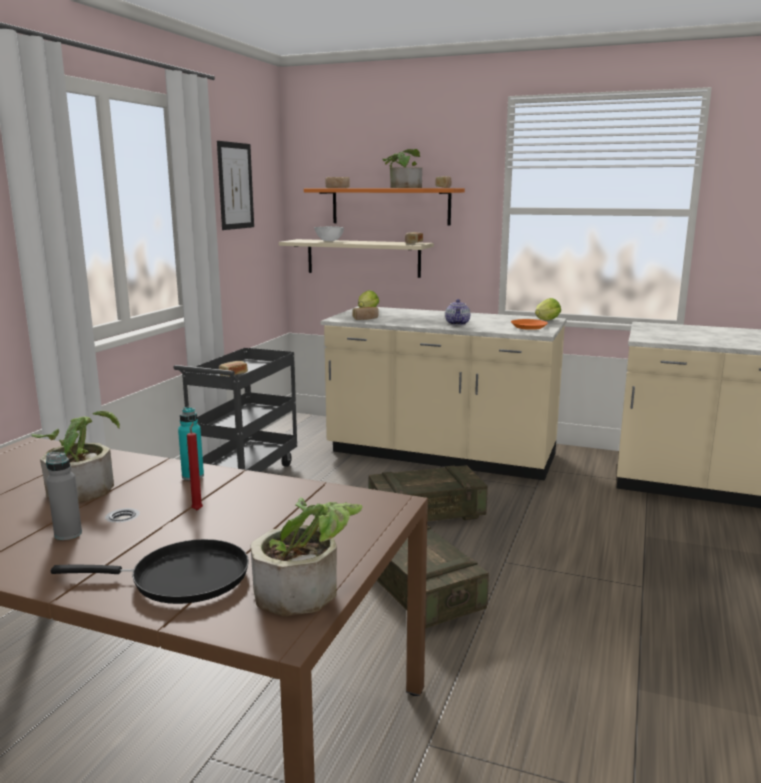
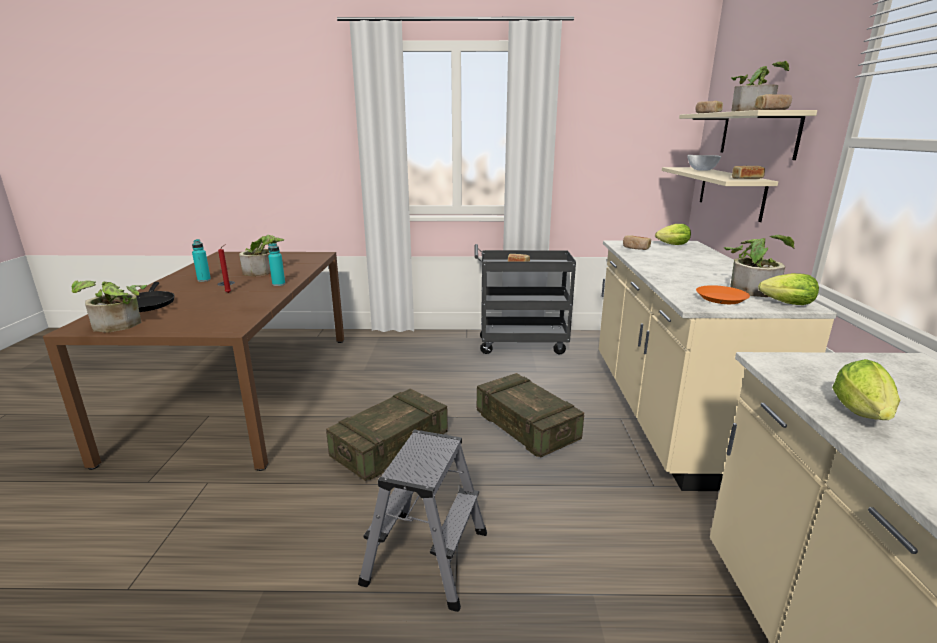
camera: 70 degrees right, 5 degrees up
grey bottle [46,452,82,540] -> turquoise bottle [192,239,211,282]
picture [217,141,254,230] -> none
orange shelf [304,188,465,225] -> beige shelf [679,110,817,160]
teapot [445,299,470,325] -> none
none -> grey step ladder [358,429,487,612]
none -> potted plant [724,235,794,297]
none -> lettuce [832,359,900,420]

